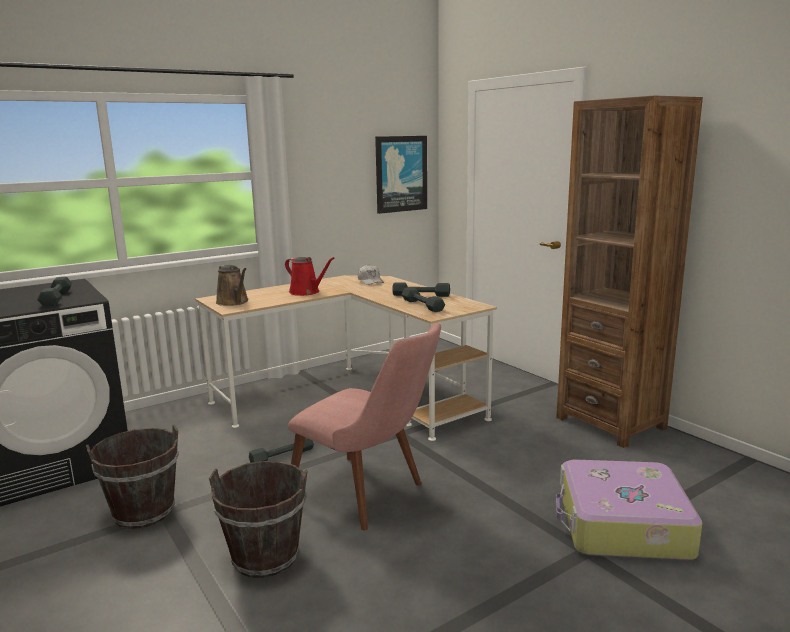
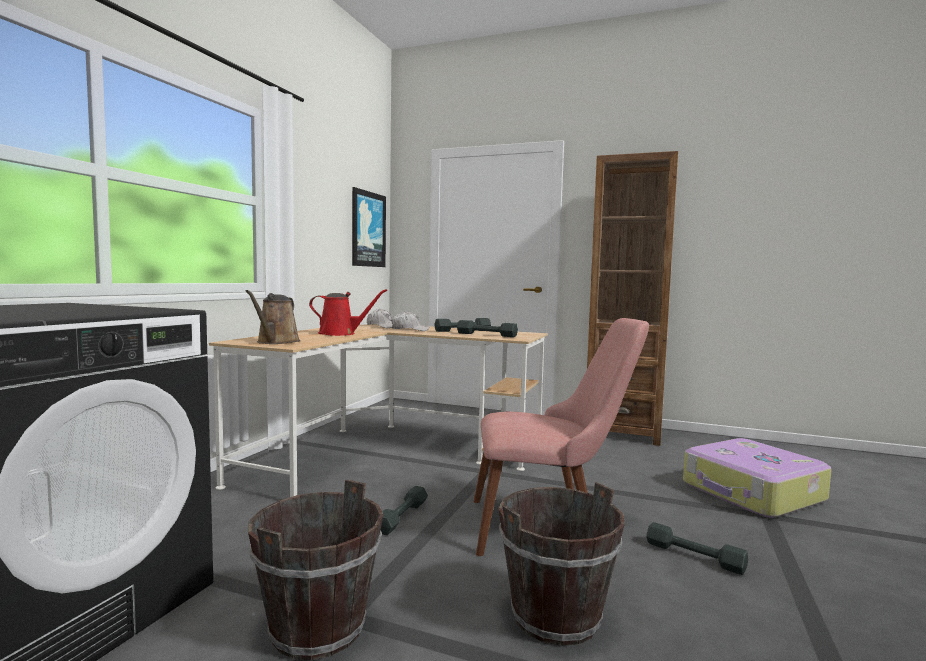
camera: 35 degrees left, 10 degrees down
grey dumbbell [37,277,72,307] -> grey dumbbell moved to [646,522,748,575]
brown watering can [216,265,249,306] -> brown watering can turned 75 degrees clockwise [246,290,300,344]
none -> white cap [392,311,429,331]

